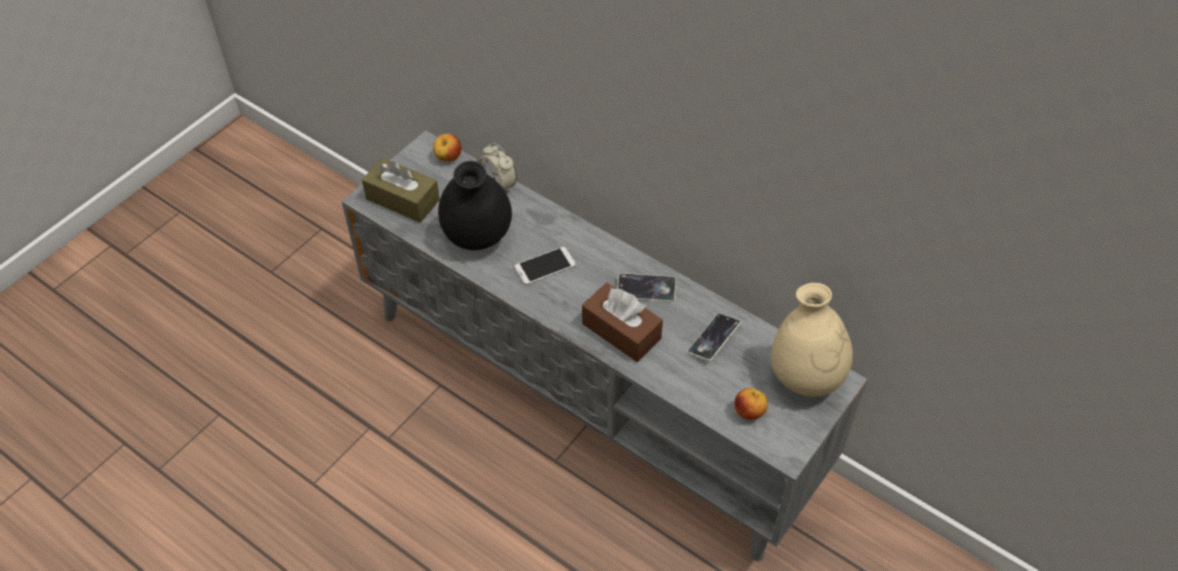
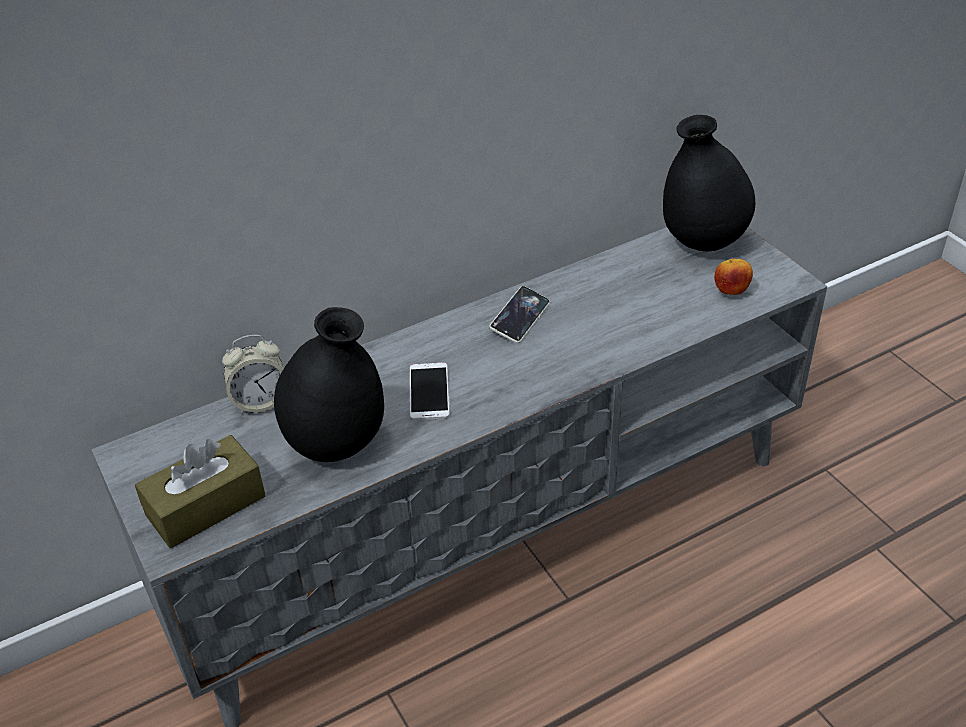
camera: 65 degrees left, 10 degrees down
apple [433,134,461,162] -> none
brown tissue box [582,283,663,362] -> none
phone [688,314,741,361] -> none
beige vase [771,283,853,397] -> black vase [663,115,755,252]

